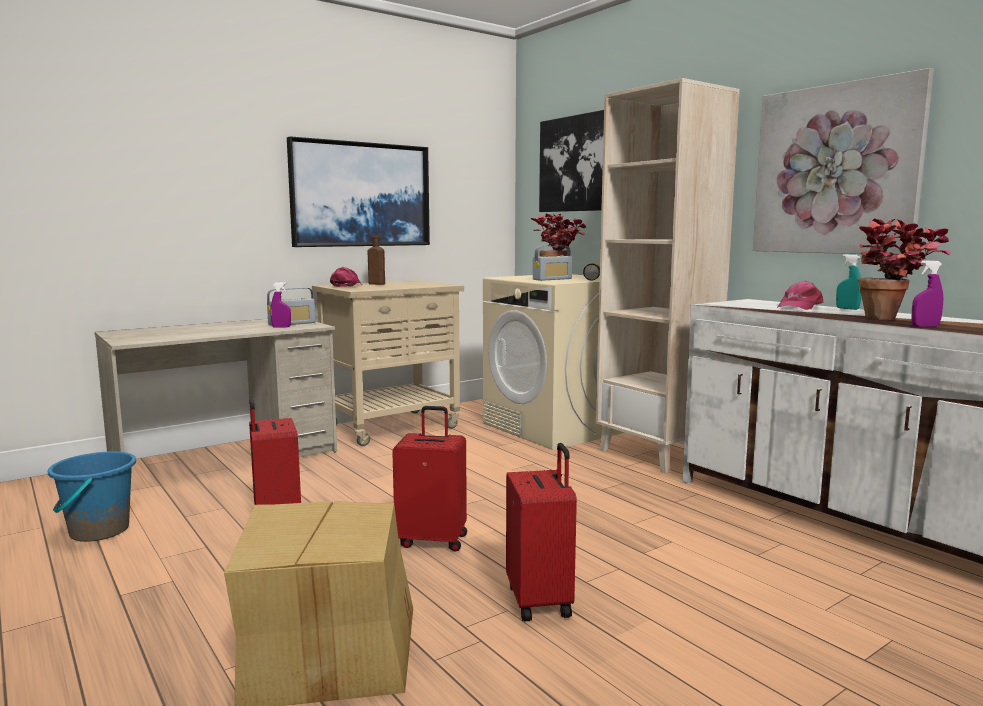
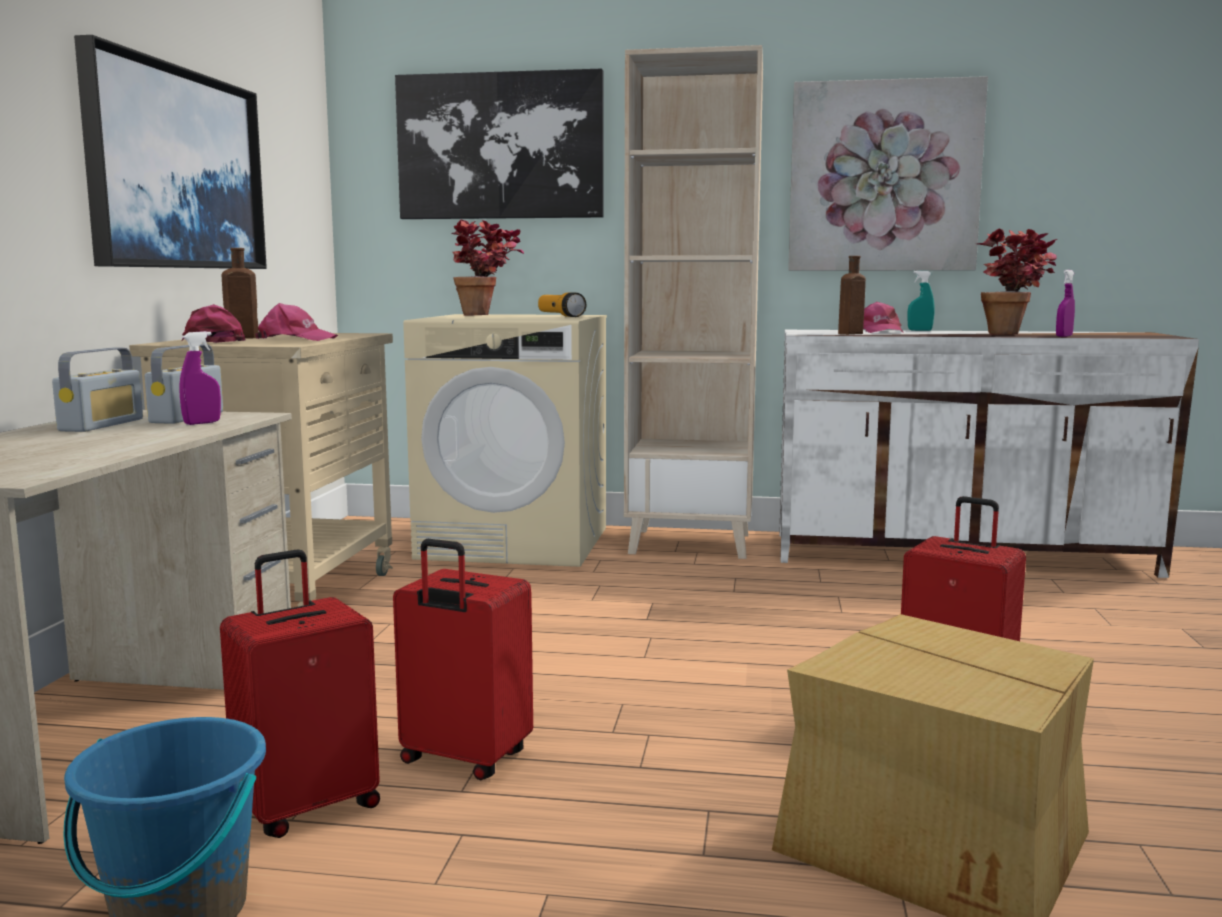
camera: 45 degrees left, 0 degrees up
red suitcase [392,406,467,552] -> red suitcase moved to [220,549,380,838]
radio [533,246,572,281] -> radio moved to [52,347,143,432]
none -> pink cap [255,303,338,341]
none -> brown bottle [838,256,866,335]

